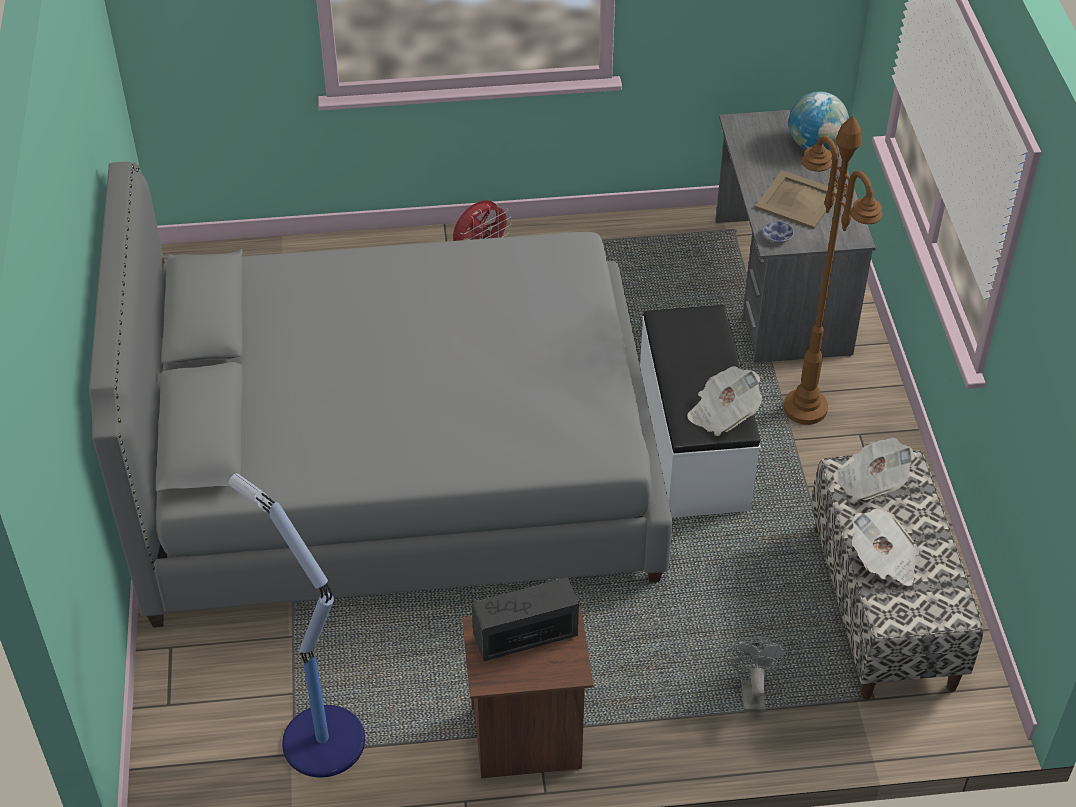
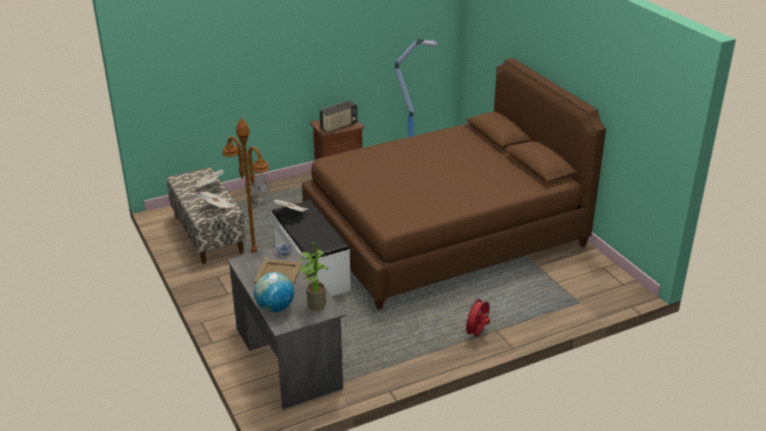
camera: 160 degrees right, 15 degrees down
grey bed [89,162,673,627] -> brown bed [302,58,606,310]
none -> potted plant [299,243,329,311]

